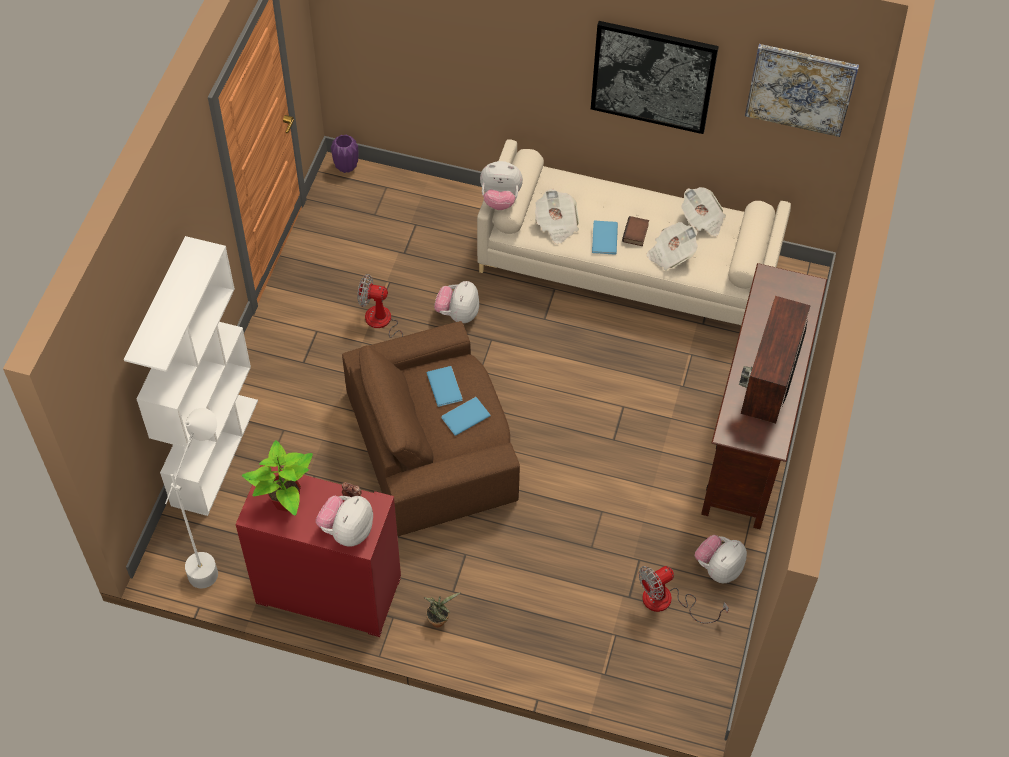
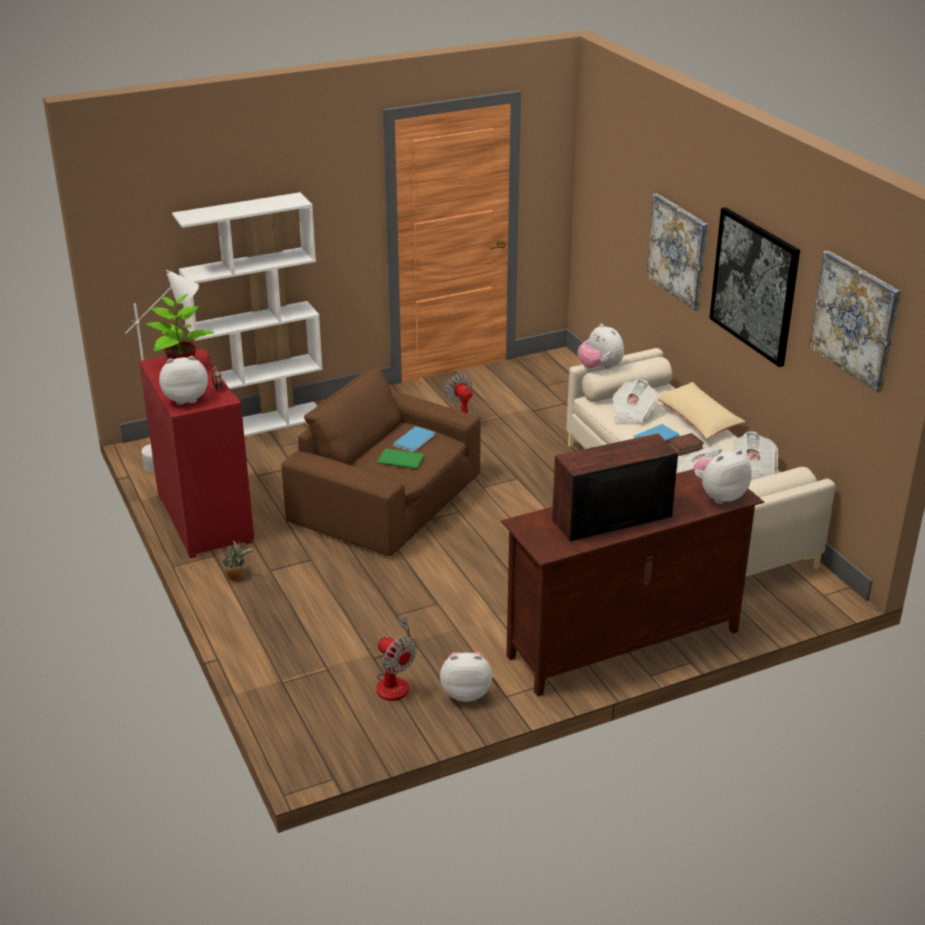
camera: 50 degrees right, 25 degrees down
purple vase [331,135,358,173] -> none
plush toy [434,281,479,323] -> plush toy moved to [693,450,752,504]
blue book [441,397,491,436] -> green book [377,449,424,469]
fan [639,566,729,624] -> fan turned 150 degrees counterclockwise [376,615,417,701]
none -> picture [646,194,708,311]
none -> beige pillow [658,382,746,439]

